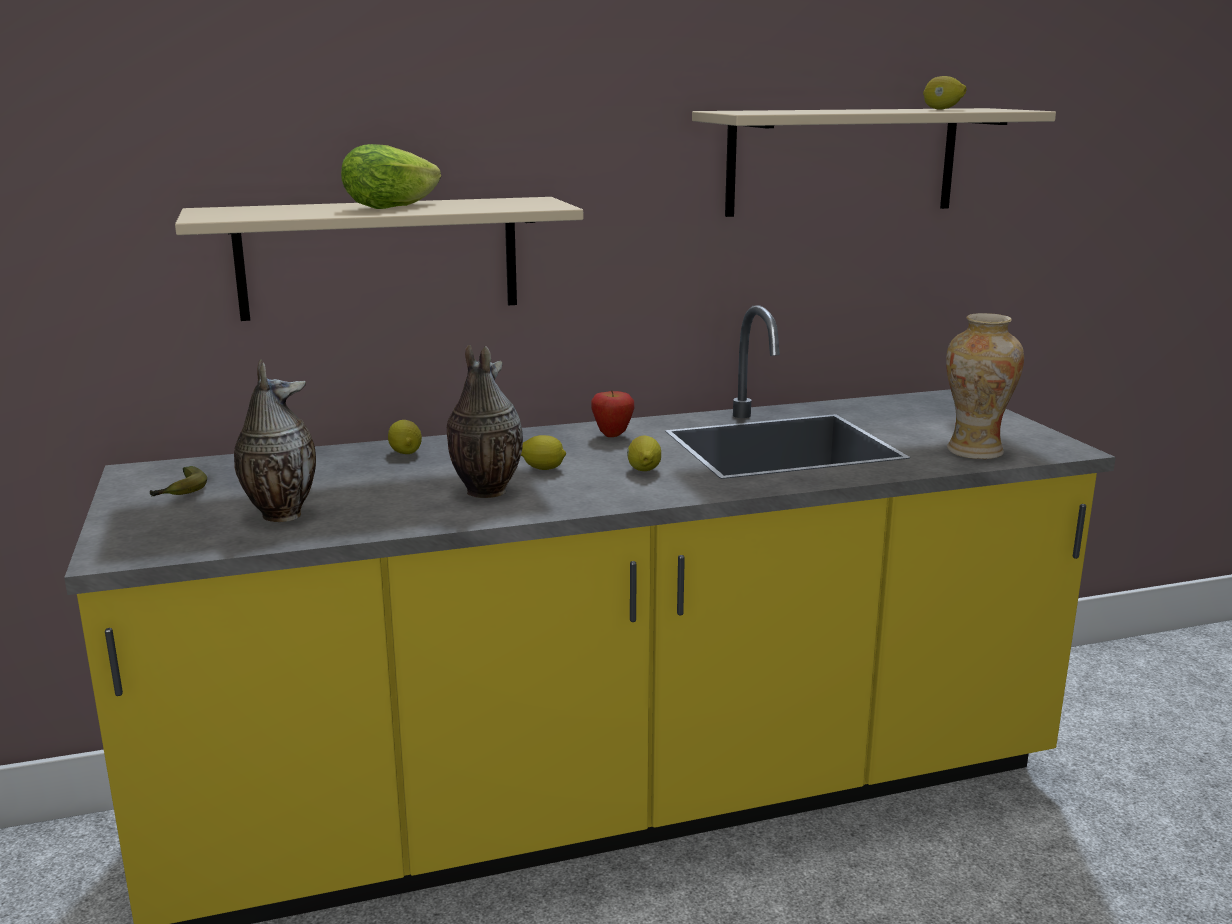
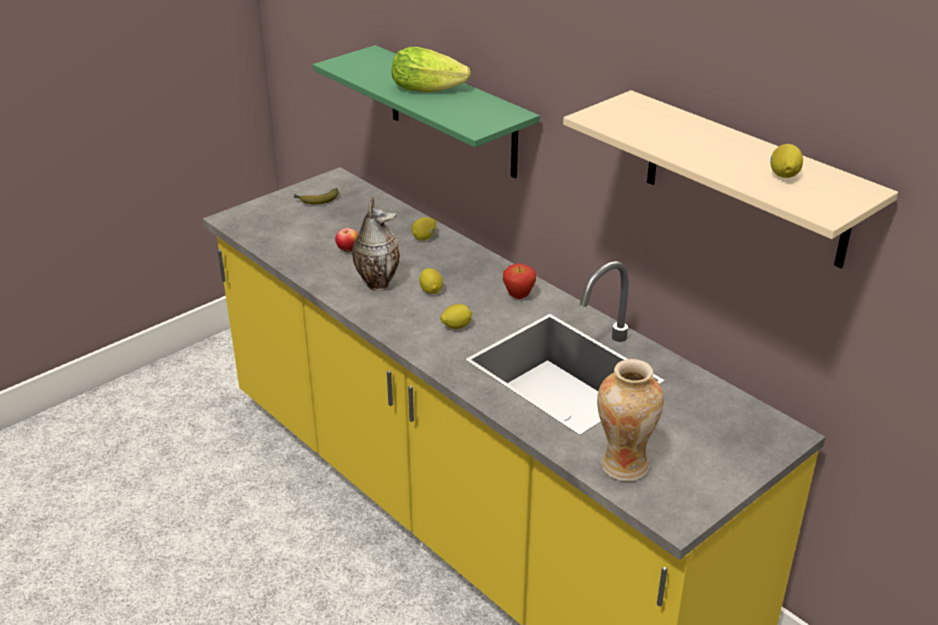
camera: 65 degrees right, 15 degrees up
beige shelf [175,197,583,321] -> green shelf [313,45,540,178]
vase [234,359,316,522] -> none
none -> apple [335,228,358,252]

